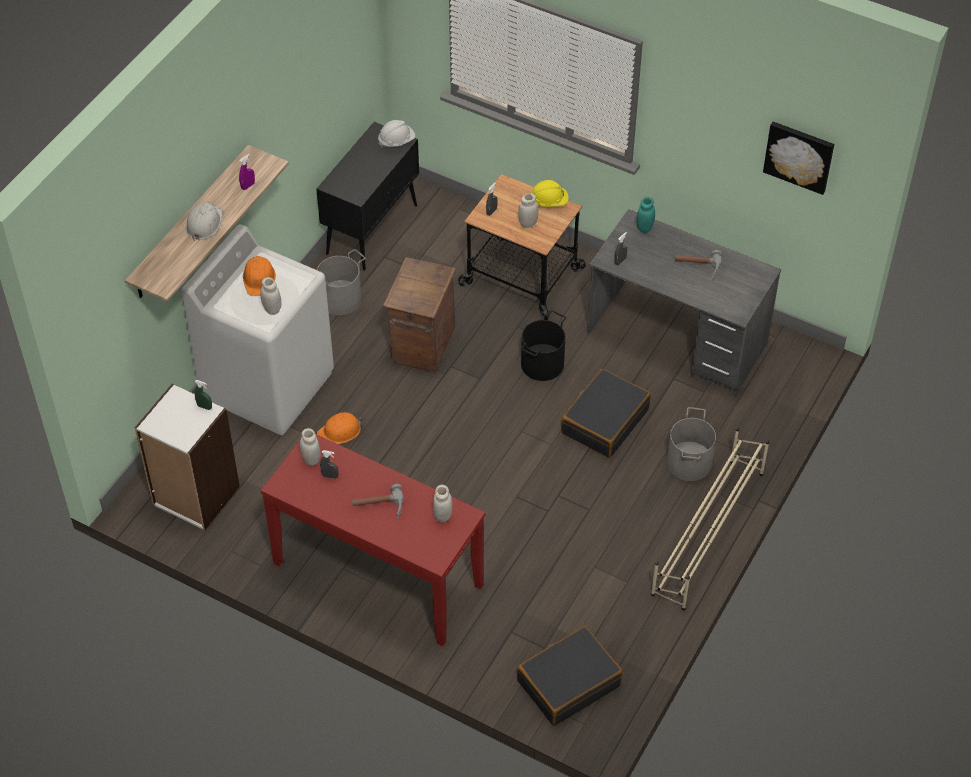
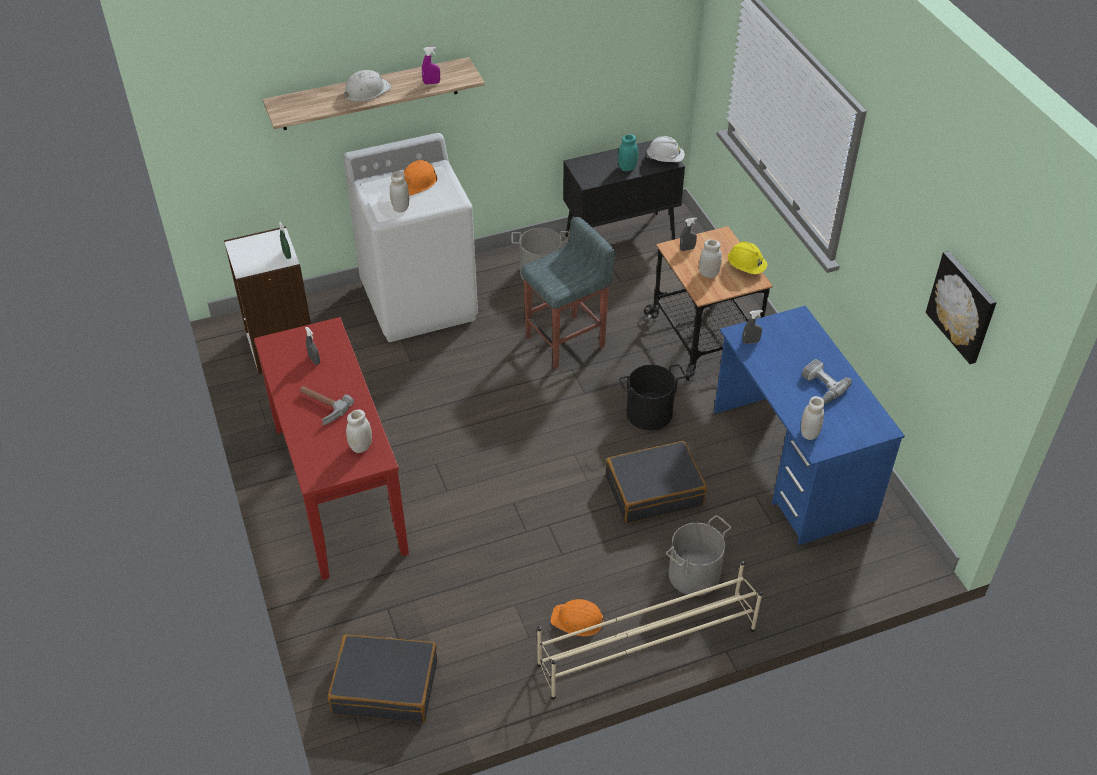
camera: 40 degrees right, 5 degrees down
white jar [300,428,321,466] -> white jar moved to [801,396,824,440]
orange hard hat [317,412,361,444] -> orange hard hat moved to [551,599,607,636]
crate [383,257,456,373] -> grey stool [521,217,616,369]
grey desk [587,209,781,396] -> blue desk [714,306,905,545]
turquoise jar [637,197,655,233] -> turquoise jar moved to [618,134,638,171]
hammer [675,250,722,279] -> power drill [802,359,852,404]

